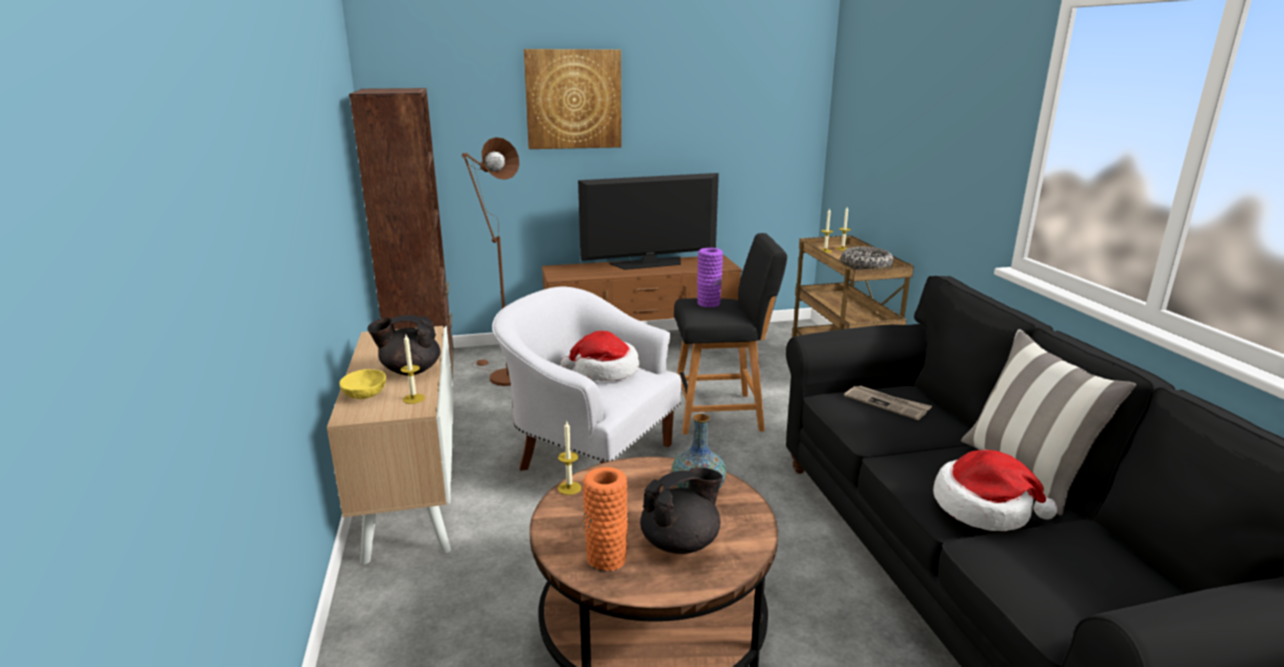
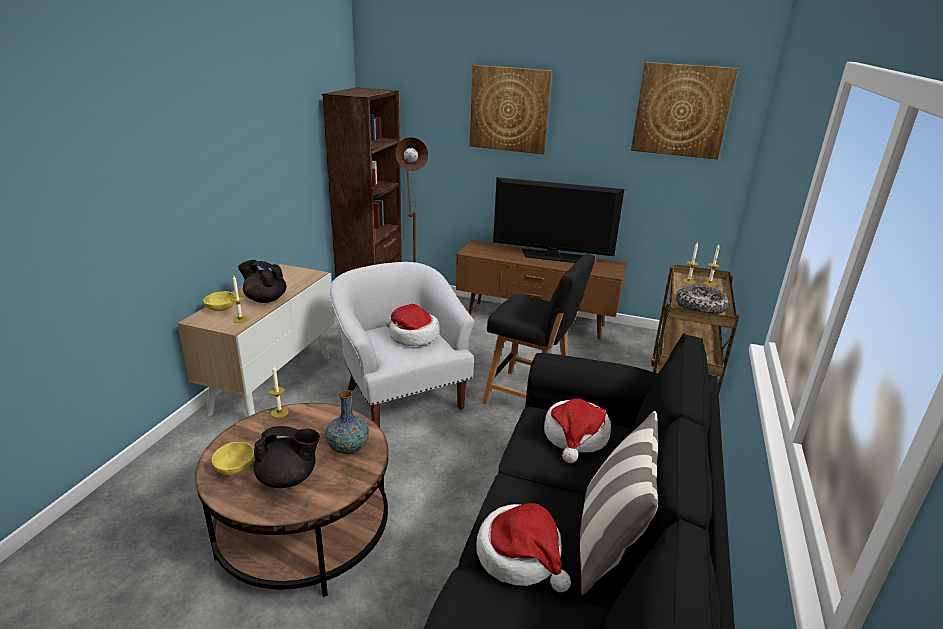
camera: 30 degrees right, 5 degrees up
orange vase [583,467,628,572] -> yellow bowl [212,442,254,475]
purple vase [697,248,723,307] -> none
newspaper [844,385,932,420] -> hat [544,398,611,463]
none -> picture [631,62,738,160]

